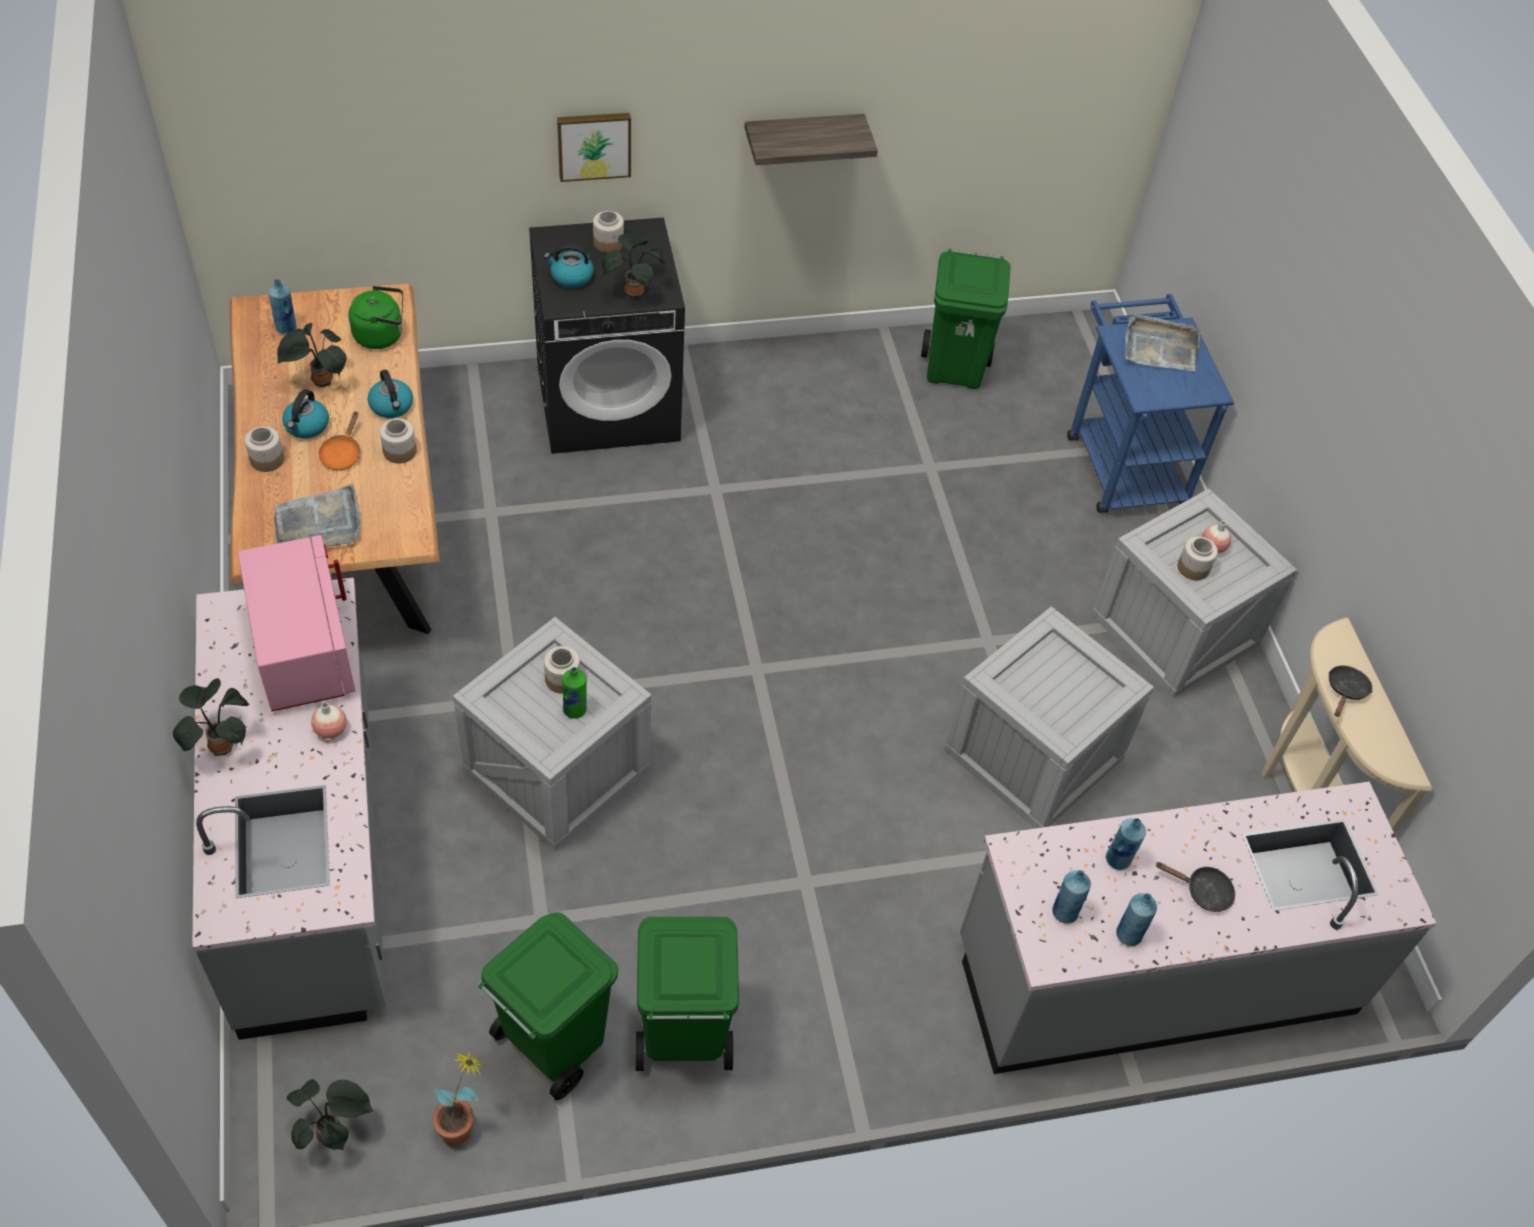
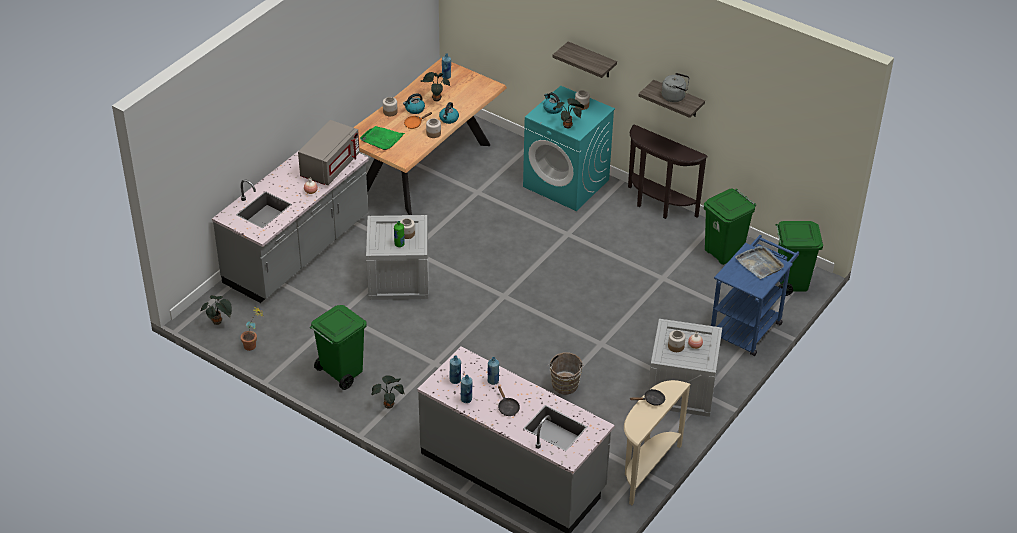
camera: 50 degrees right, 10 degrees down
potted plant [173,678,249,756] -> potted plant moved to [371,375,404,408]
pink microwave [238,535,356,712] -> grey microwave [298,120,360,185]
grey tray [274,484,360,547] -> green tray [360,126,405,150]
green kettle [349,286,403,349] -> none
green trash can [478,912,618,1100] -> green trash can moved to [776,221,823,296]
black washing machine [529,217,685,454] -> turquoise washing machine [523,86,615,211]
picture [557,113,631,182] -> shelf [553,41,617,78]
crate [944,606,1154,828] -> brown bucket [547,352,584,394]
none -> brown console table [628,124,708,219]
none -> grey kettle [661,73,689,102]

